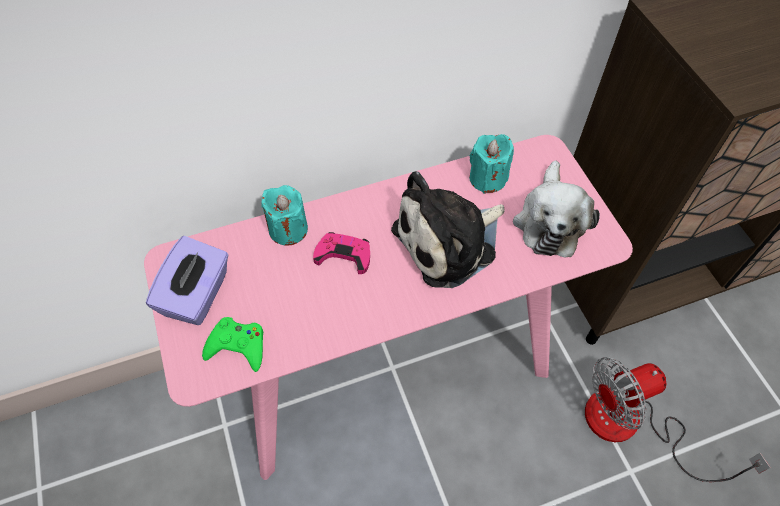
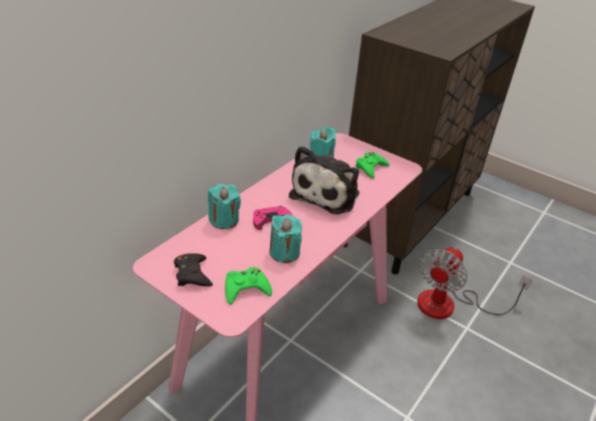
camera: 35 degrees left, 20 degrees down
purple tissue box [146,236,229,325] -> black game controller [174,253,213,287]
plush toy [513,160,600,257] -> green game controller [355,152,389,179]
none -> turquoise candle [269,214,302,263]

